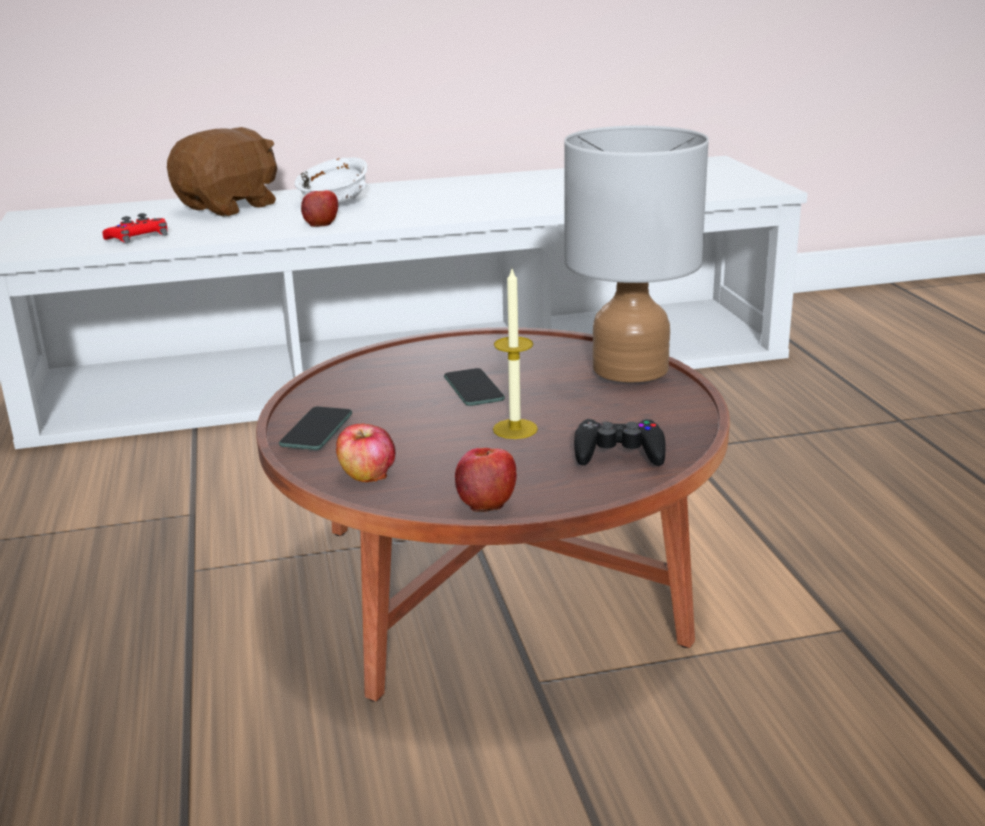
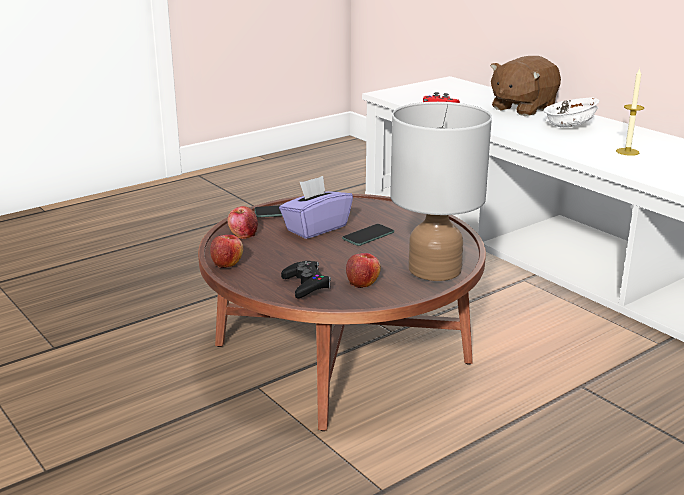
camera: 65 degrees right, 0 degrees up
brown plush toy [167,127,277,217] -> brown plush toy turned 120 degrees clockwise [490,56,561,116]
apple [301,190,338,227] -> apple moved to [346,253,381,288]
candle [493,269,538,439] -> candle moved to [616,68,644,156]
none -> purple tissue box [279,176,353,239]

